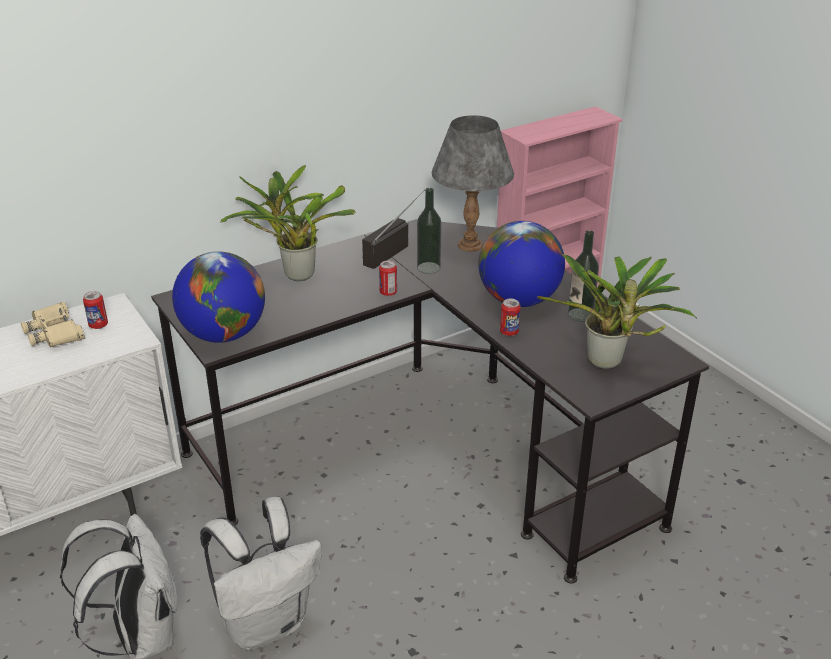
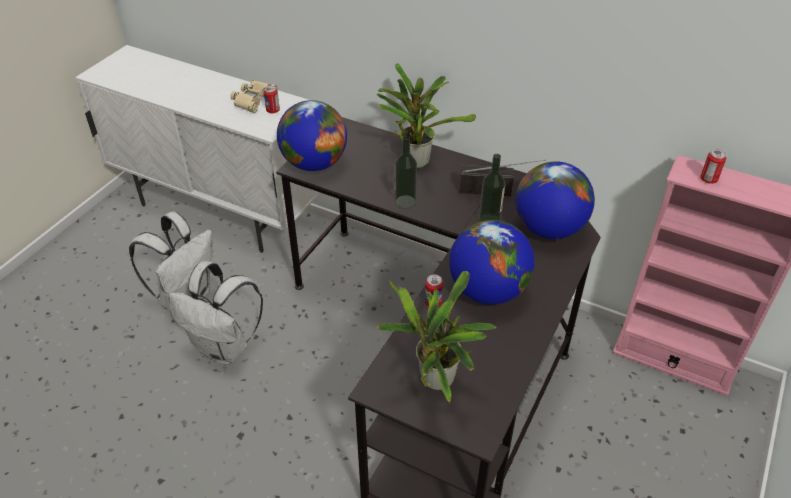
camera: 60 degrees right, 10 degrees up
can [379,261,397,296] -> can moved to [700,149,726,184]
grey table lamp [432,115,514,252] -> globe [515,161,595,239]
bottle [568,230,599,322] -> bottle moved to [395,136,417,209]

